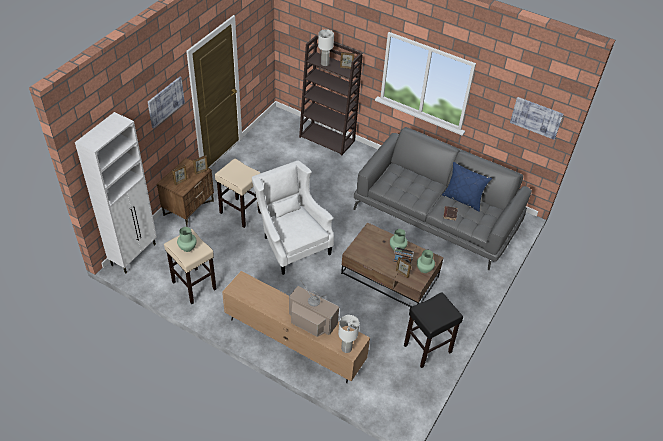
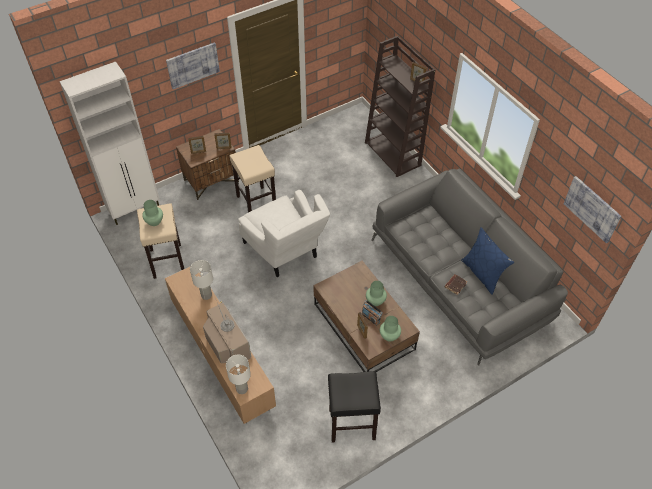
camera: 30 degrees right, 5 degrees up
white armchair [252,160,334,275] -> white armchair turned 150 degrees clockwise [238,190,330,277]
white table lamp [318,29,334,66] -> white table lamp moved to [190,260,213,300]

